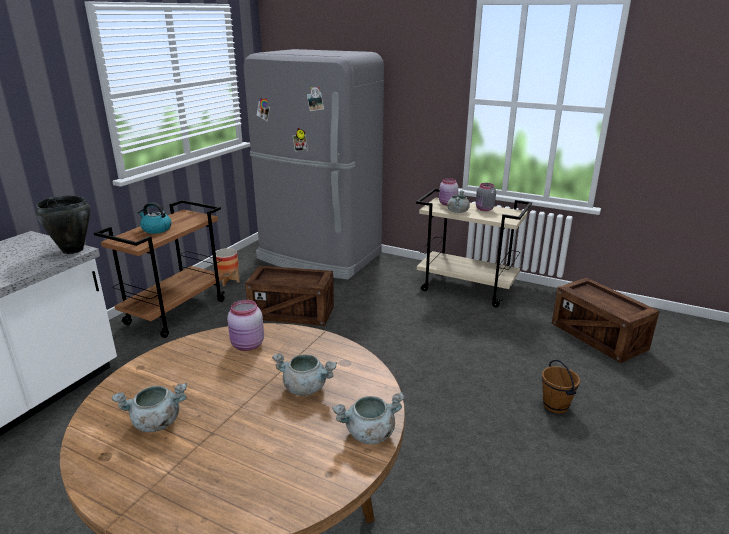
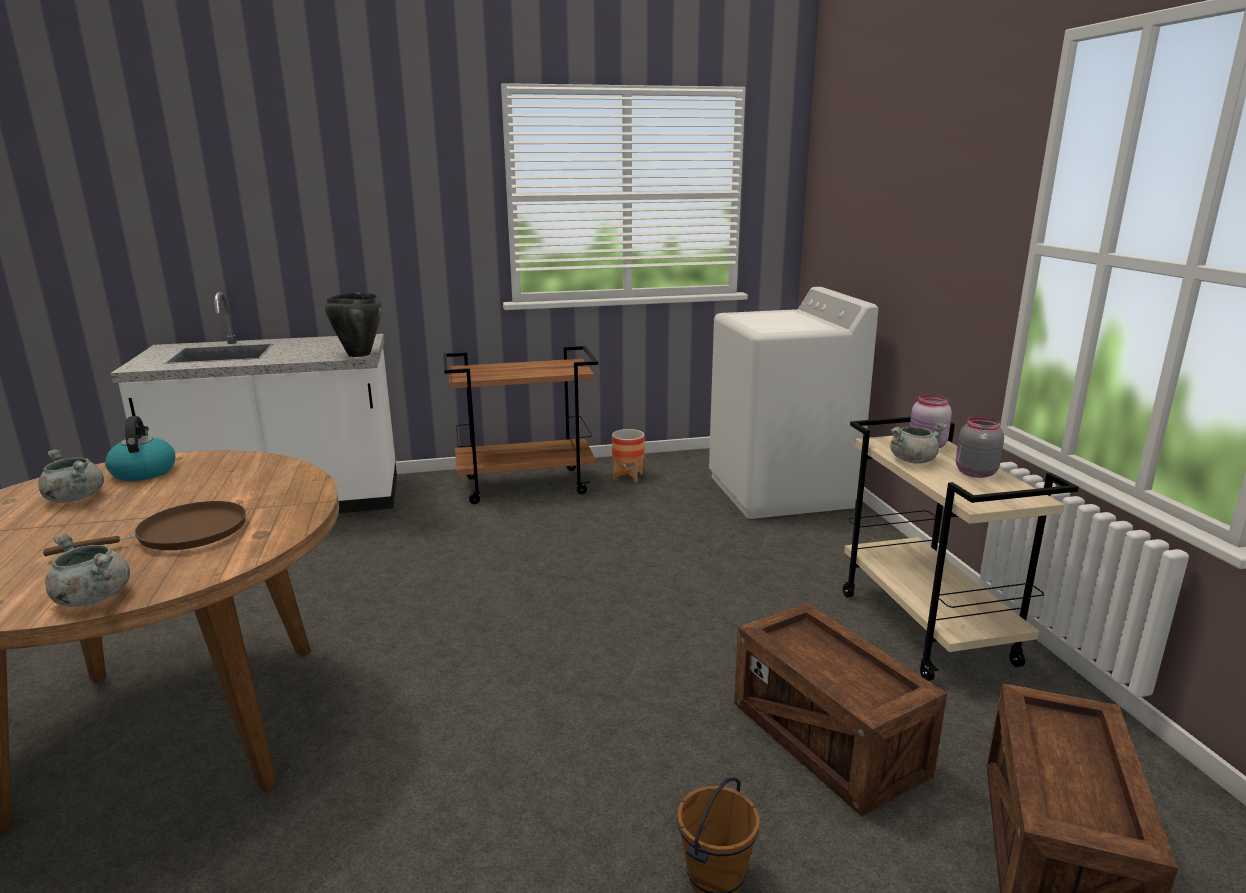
camera: 50 degrees right, 5 degrees down
kettle [138,202,171,234] -> kettle moved to [105,416,175,481]
pink jar [227,300,264,351] -> none
grey fridge [244,49,384,279] -> white washing machine [709,287,878,519]
crate [245,266,334,326] -> crate moved to [734,603,947,817]
grey cooking pot [272,353,337,395] -> brown frying pan [43,501,246,556]

